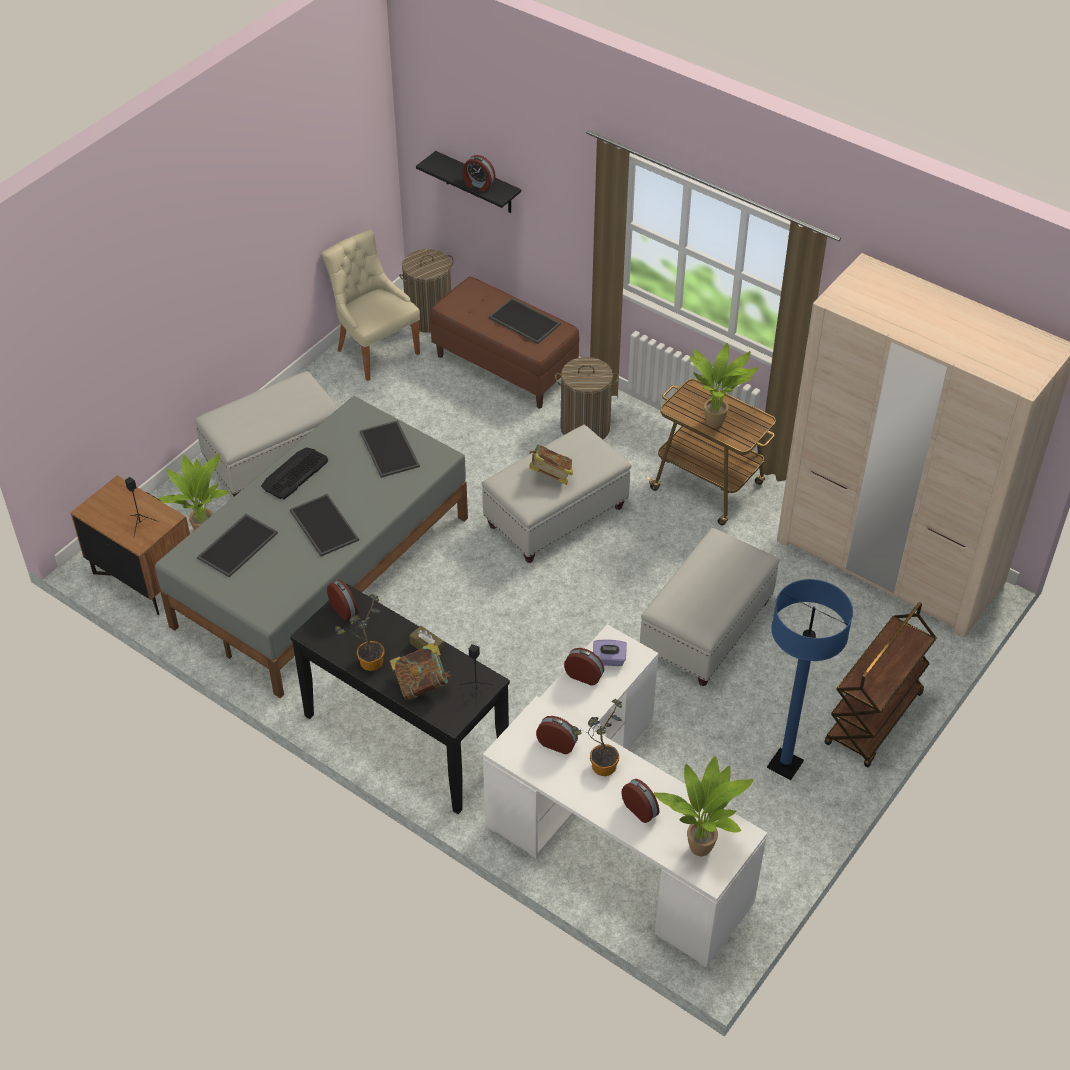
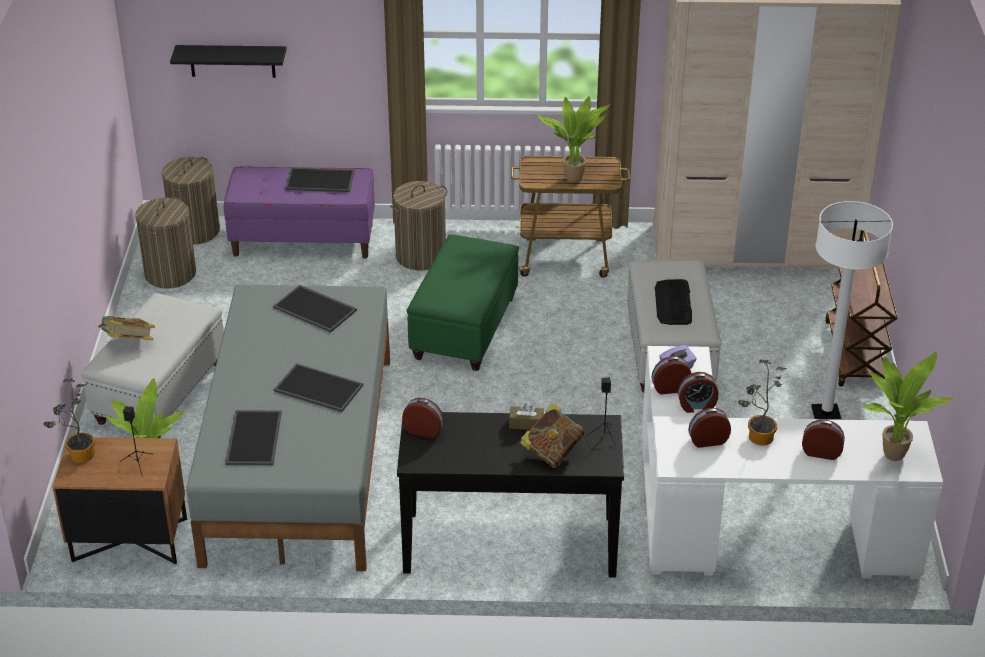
camera: 35 degrees left, 10 degrees down
keyboard [261,447,328,499] -> keyboard moved to [654,279,692,325]
beige chair [321,230,420,381] -> laundry basket [135,197,196,289]
potted plant [335,594,385,671] -> potted plant moved to [43,379,95,463]
brown bench [430,276,580,408] -> purple bench [224,166,375,258]
alarm clock [463,155,496,192] -> alarm clock moved to [678,372,718,413]
white ottoman [481,425,632,563] -> green ottoman [407,234,519,371]
book [529,445,573,485] -> book moved to [98,316,155,340]
blue floor lamp [767,579,853,780] -> white floor lamp [811,201,893,420]

